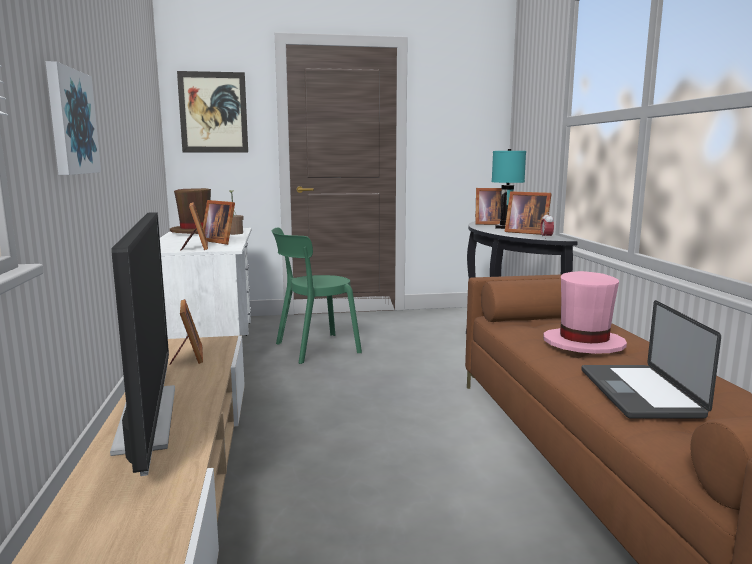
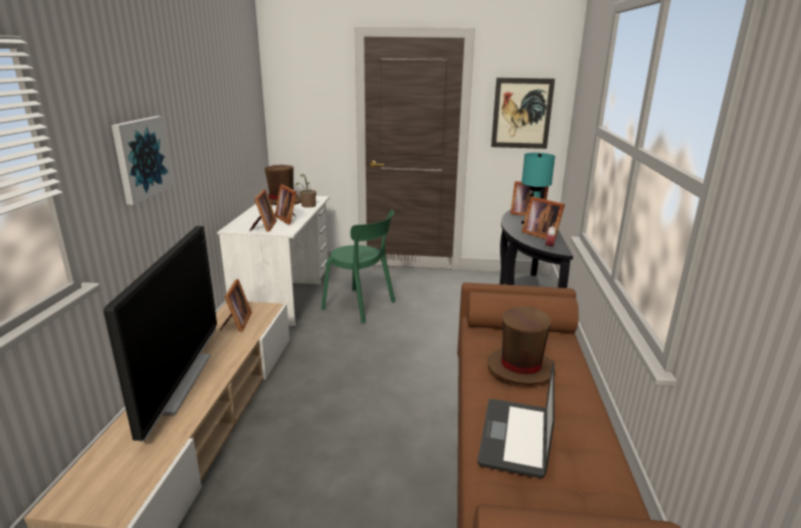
camera: 15 degrees right, 10 degrees up
picture [177,71,248,152] -> picture moved to [491,78,555,149]
green chair [271,227,362,364] -> green chair turned 135 degrees counterclockwise [321,209,395,323]
pink hat [543,271,627,354] -> brown hat [488,306,555,386]

